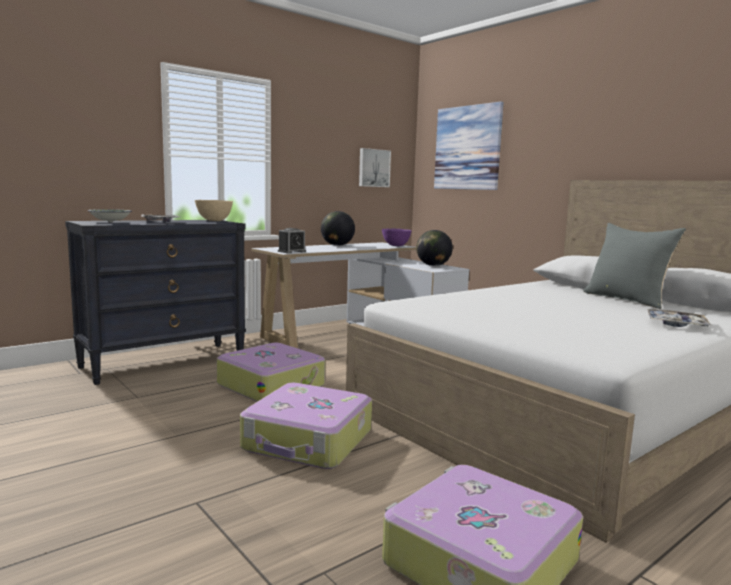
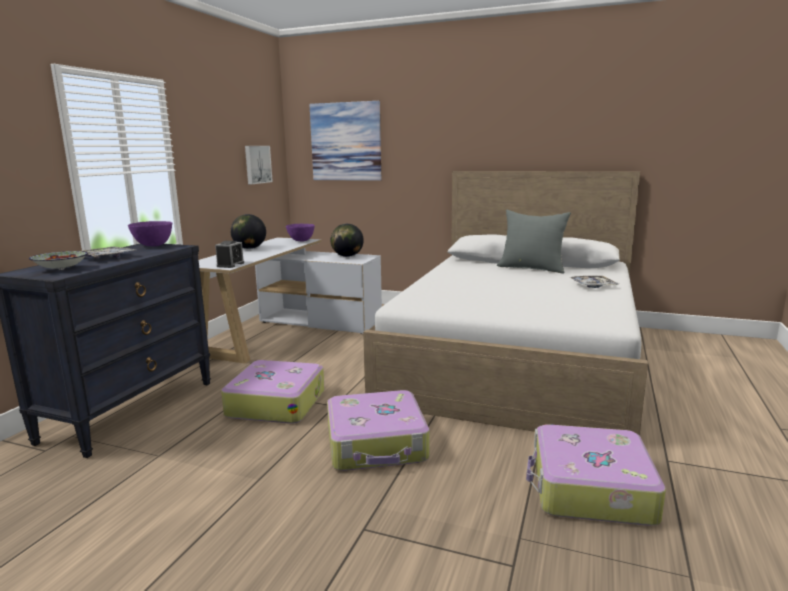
camera: 30 degrees left, 5 degrees up
beige bowl [195,200,233,221] -> purple bowl [128,221,172,246]

